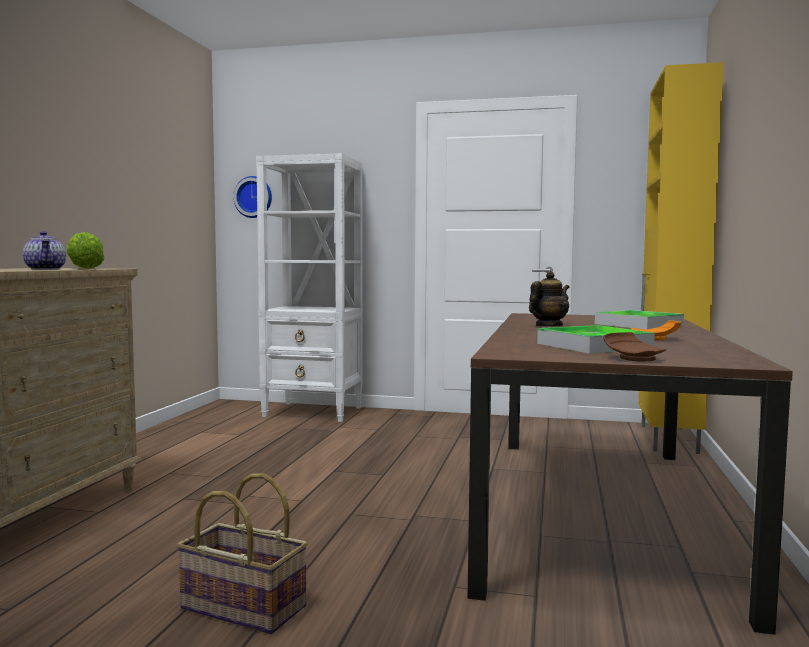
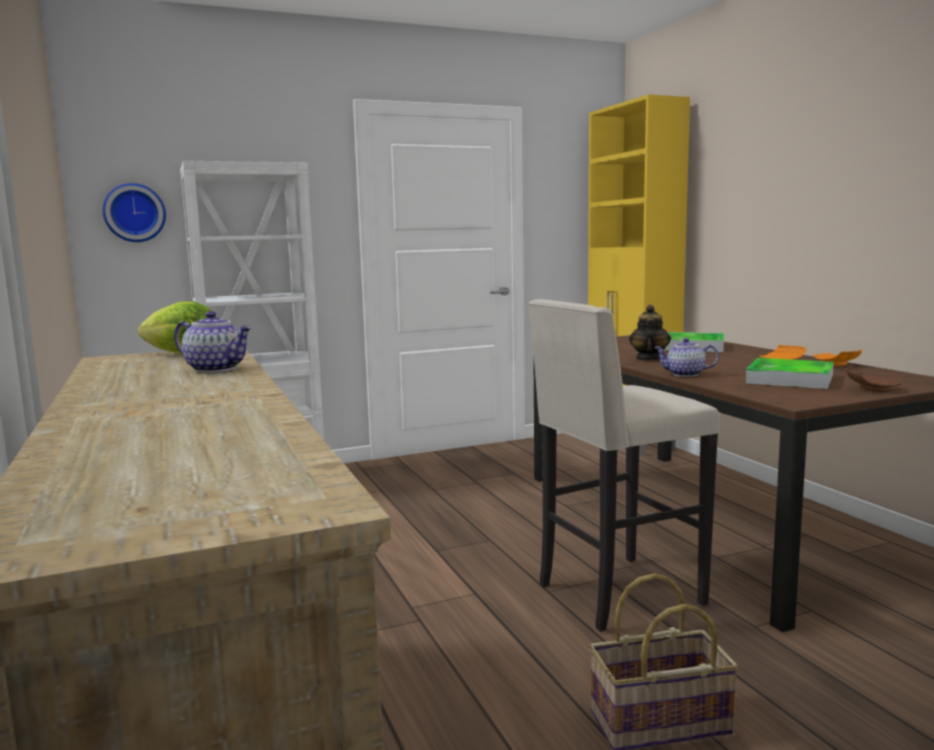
camera: 35 degrees left, 5 degrees up
none -> beige stool [528,299,720,632]
none -> teapot [654,338,719,377]
none -> orange plate [813,349,862,366]

